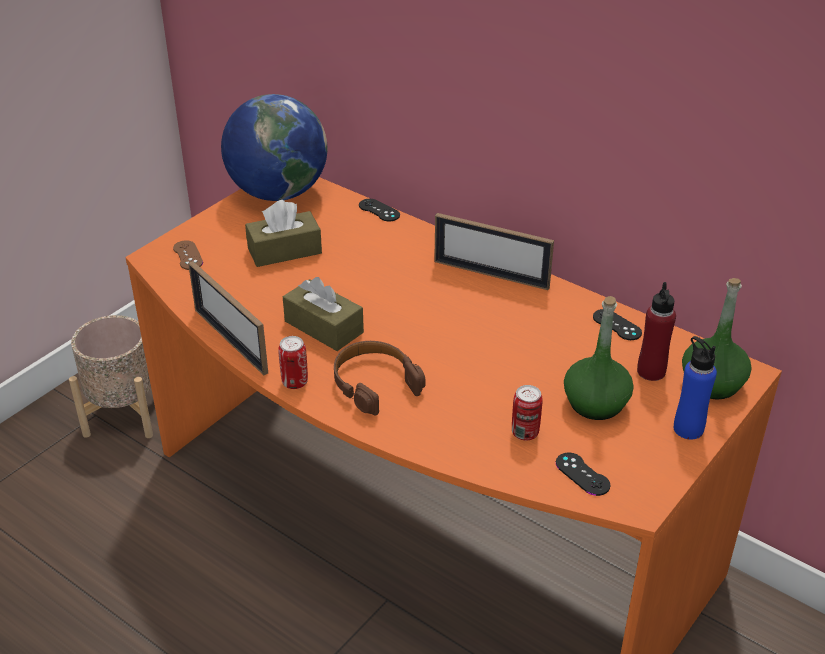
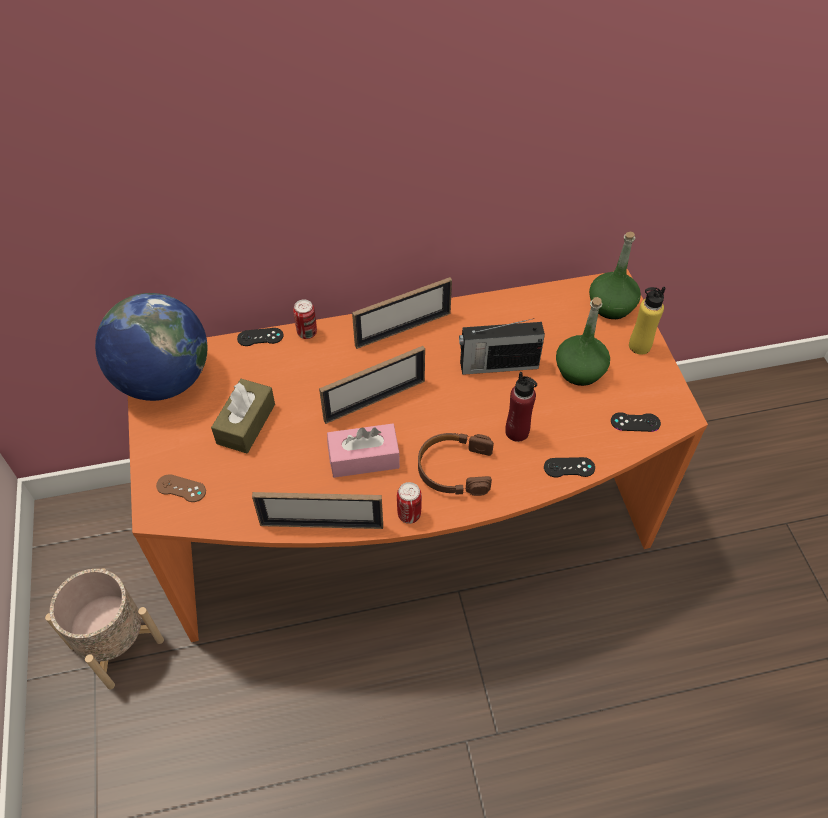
camera: 50 degrees left, 15 degrees up
brown tissue box [283,277,364,351] -> pink tissue box [327,424,400,478]
can [512,385,543,441] -> can moved to [293,299,317,339]
black game controller [593,309,642,340] -> black game controller moved to [544,457,595,478]
red bottle [637,282,676,381] -> red bottle moved to [505,372,537,442]
blue bottle [674,336,717,440] -> yellow bottle [629,287,666,355]
none -> picture frame [319,346,425,424]
none -> radio [459,318,545,375]

